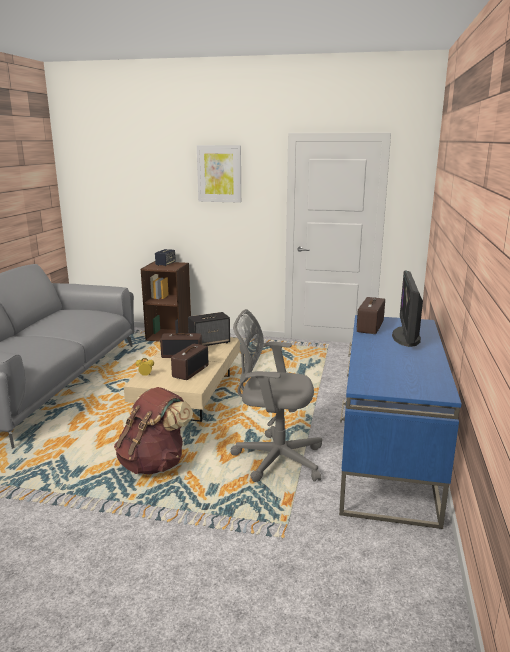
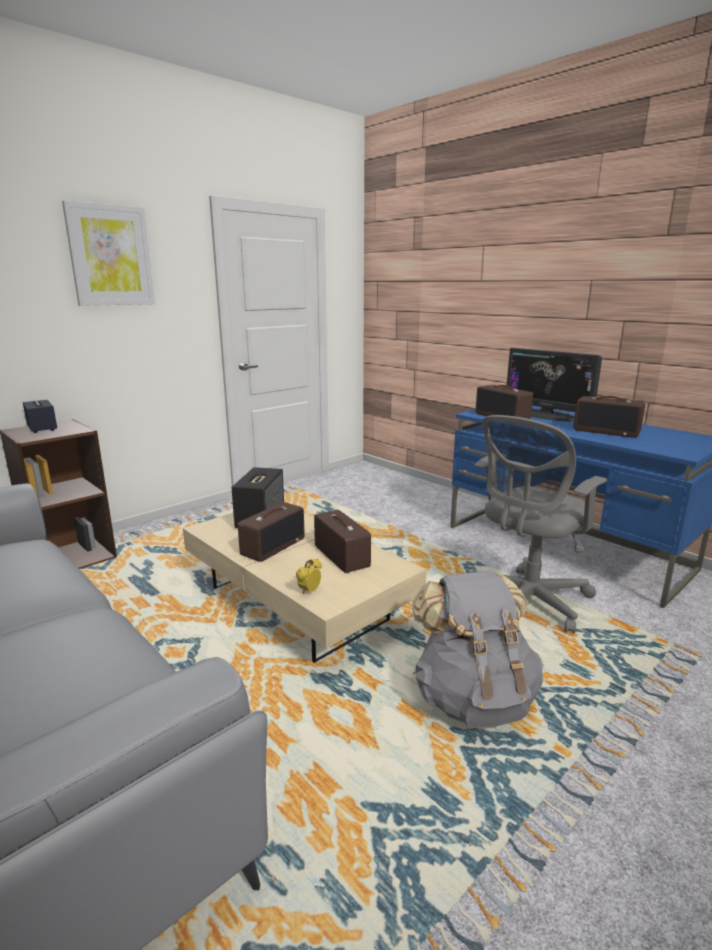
camera: 55 degrees left, 0 degrees up
brown backpack [114,387,193,474] -> grey backpack [412,571,544,728]
none -> radio [573,396,645,438]

